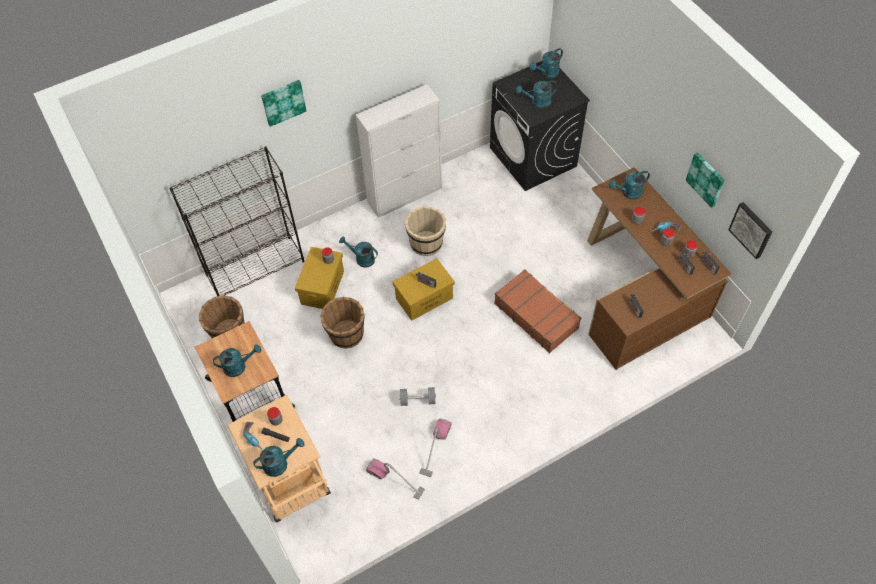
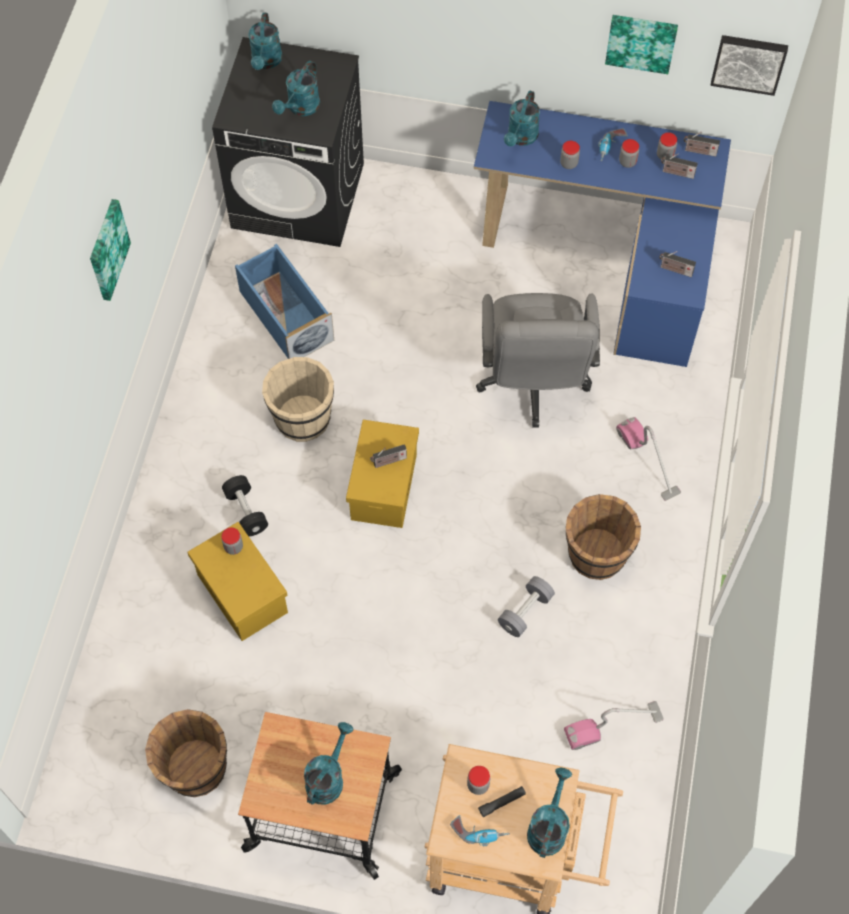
camera: 50 degrees left, 5 degrees up
black bookcase [169,146,304,296] -> none
picture [261,80,307,127] -> picture moved to [90,199,131,301]
brown bucket [320,297,364,349] -> brown bucket moved to [565,494,641,580]
turquoise watering can [339,237,378,268] -> black dumbbell [222,475,268,536]
white cabinet [356,84,442,218] -> none
vacuum cleaner [419,418,452,477] -> vacuum cleaner moved to [616,417,681,501]
brown suitcase [494,269,581,353] -> grey office chair [476,293,600,428]
brown desk [587,167,732,370] -> blue desk [474,101,731,367]
none -> blue storage box [235,244,334,359]

